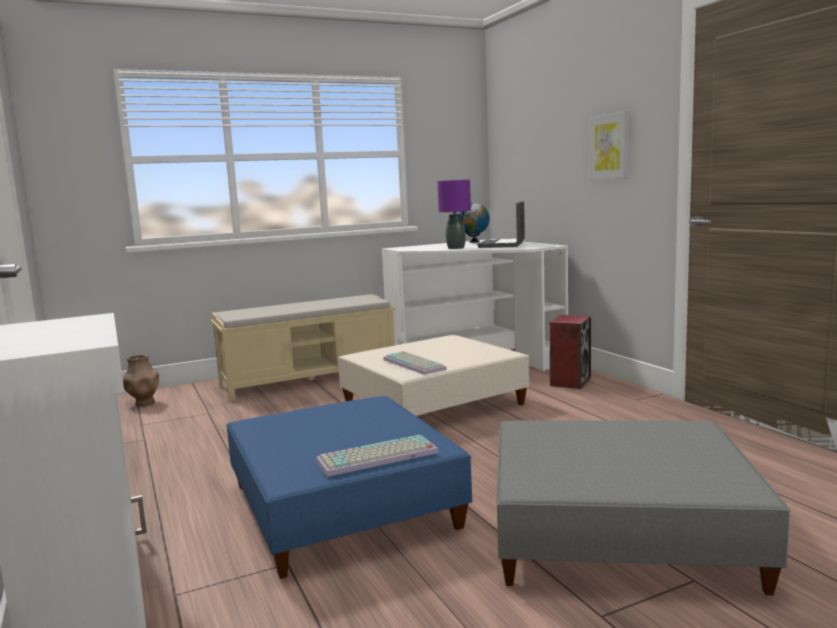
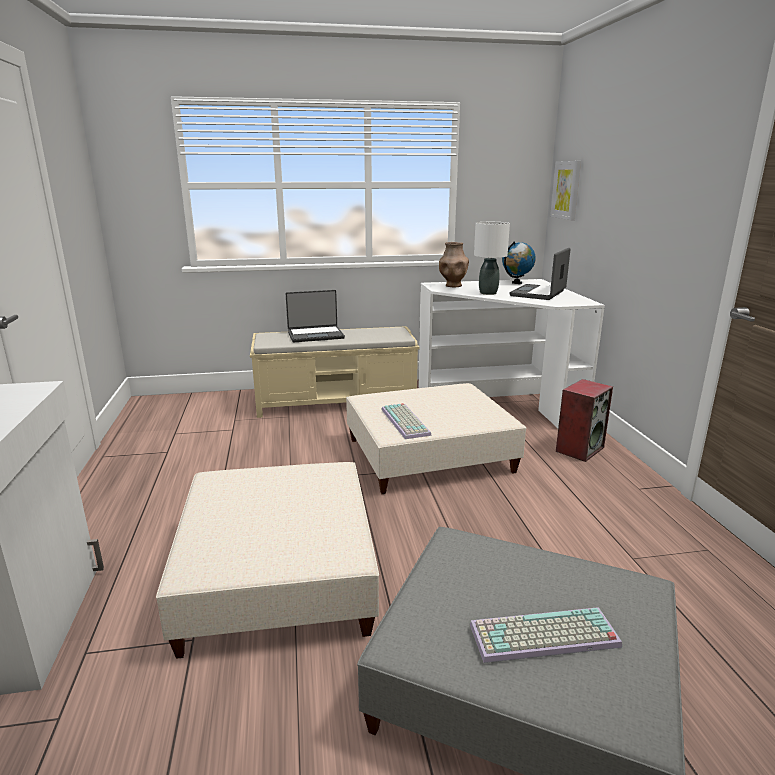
camera: 15 degrees right, 10 degrees up
brown vase [123,354,159,406] -> brown vase moved to [439,242,469,287]
blue ottoman [226,396,472,579] -> beige ottoman [156,462,379,659]
keyboard [316,435,439,477] -> keyboard moved to [470,607,622,663]
purple table lamp [437,180,471,249] -> white table lamp [474,222,510,295]
picture [589,111,630,180] -> picture moved to [550,161,581,220]
none -> laptop [286,290,345,342]

